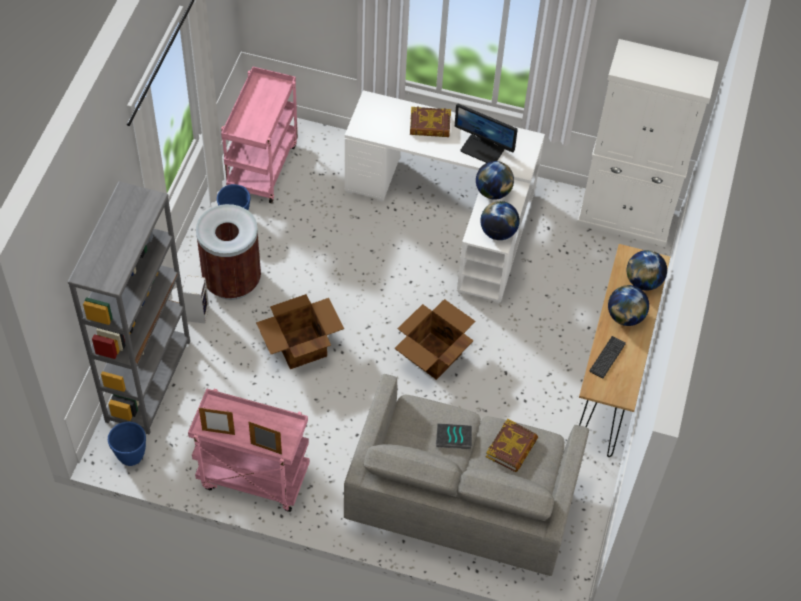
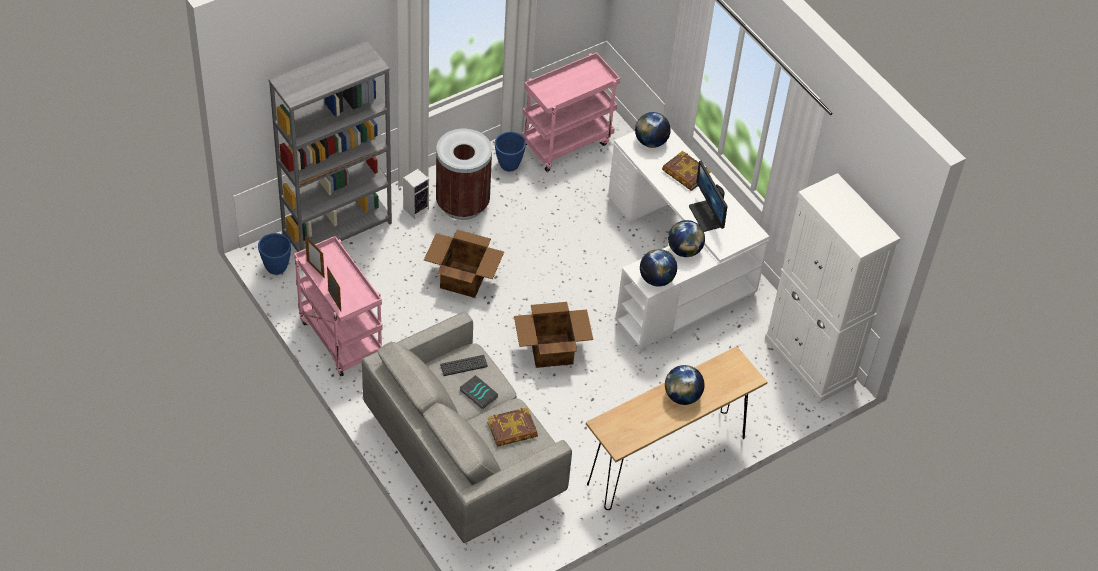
camera: 40 degrees right, 5 degrees down
keyboard [589,336,626,379] -> keyboard moved to [440,355,488,376]
globe [627,250,667,291] -> globe moved to [635,112,671,148]

